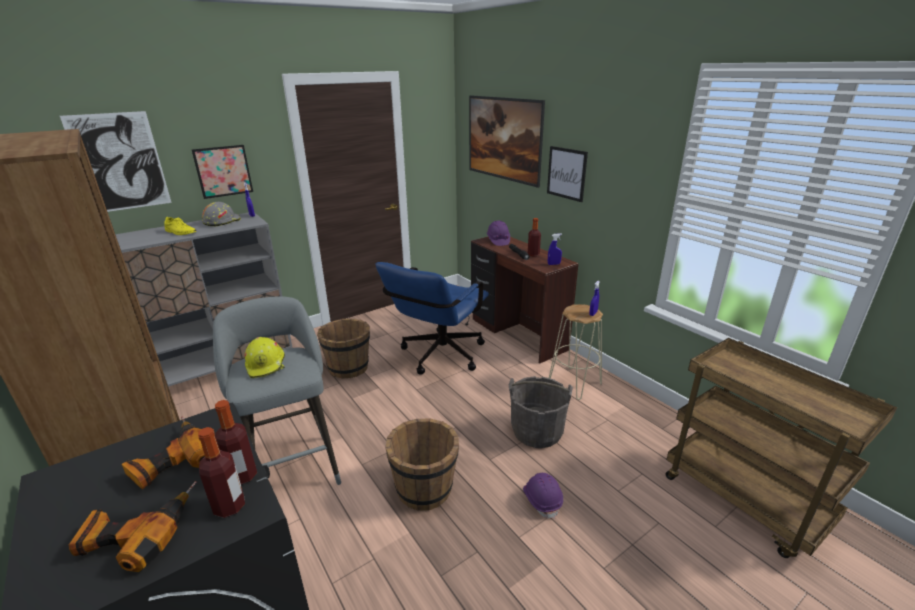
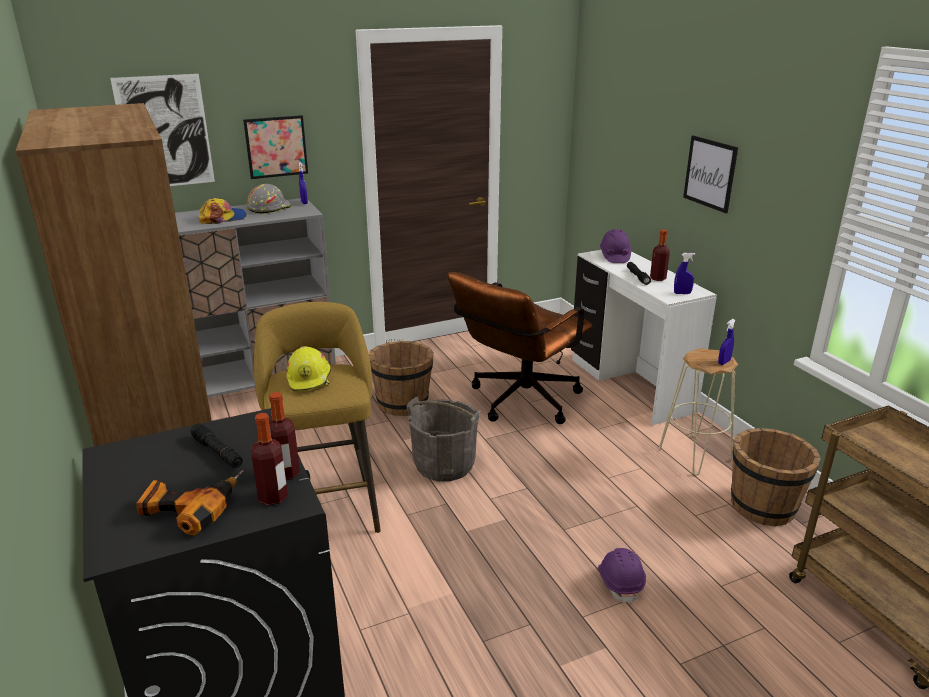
camera: 10 degrees right, 0 degrees up
power drill [121,417,205,490] -> black flashlight [191,424,243,468]
yellow shoe [164,217,196,235] -> cap [199,198,247,224]
grey stool [213,296,341,485] -> yellow stool [254,302,381,533]
blue office chair [375,262,489,375] -> brown office chair [447,272,593,424]
brown bucket [385,419,459,511] -> brown bucket moved to [731,428,821,527]
picture [469,95,545,188] -> none
brown desk [471,236,579,364] -> white desk [571,250,717,425]
grey bucket [509,376,573,448] -> grey bucket moved to [407,397,480,481]

